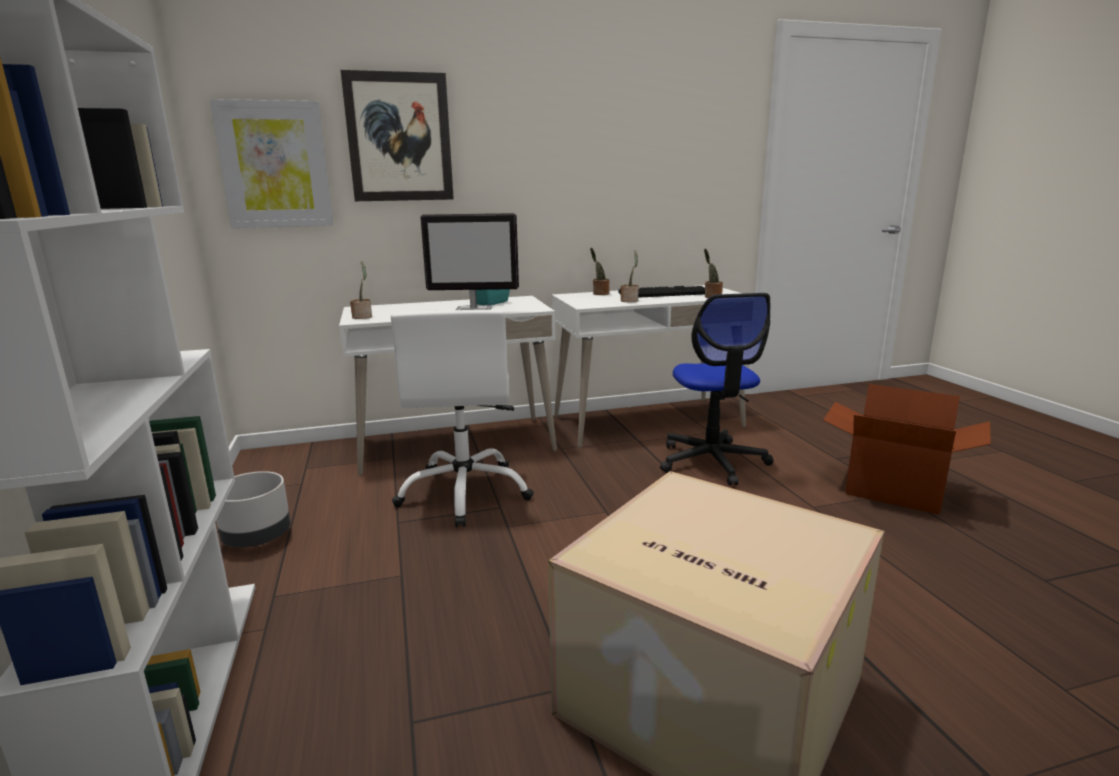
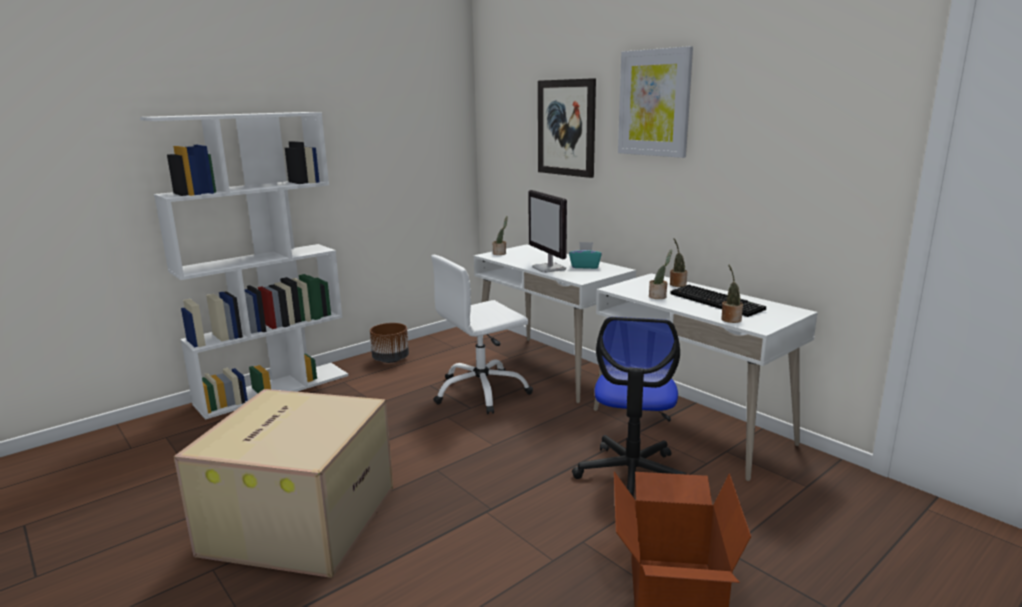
camera: 65 degrees right, 0 degrees up
picture [210,99,333,228] -> picture moved to [618,46,693,158]
grey planter [216,471,291,547] -> brown planter [370,323,409,363]
office chair [660,293,773,486] -> office chair turned 45 degrees counterclockwise [572,317,688,499]

